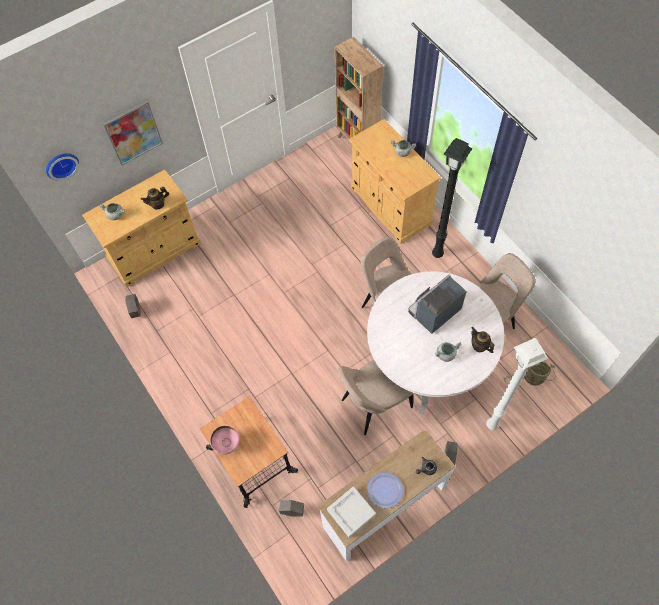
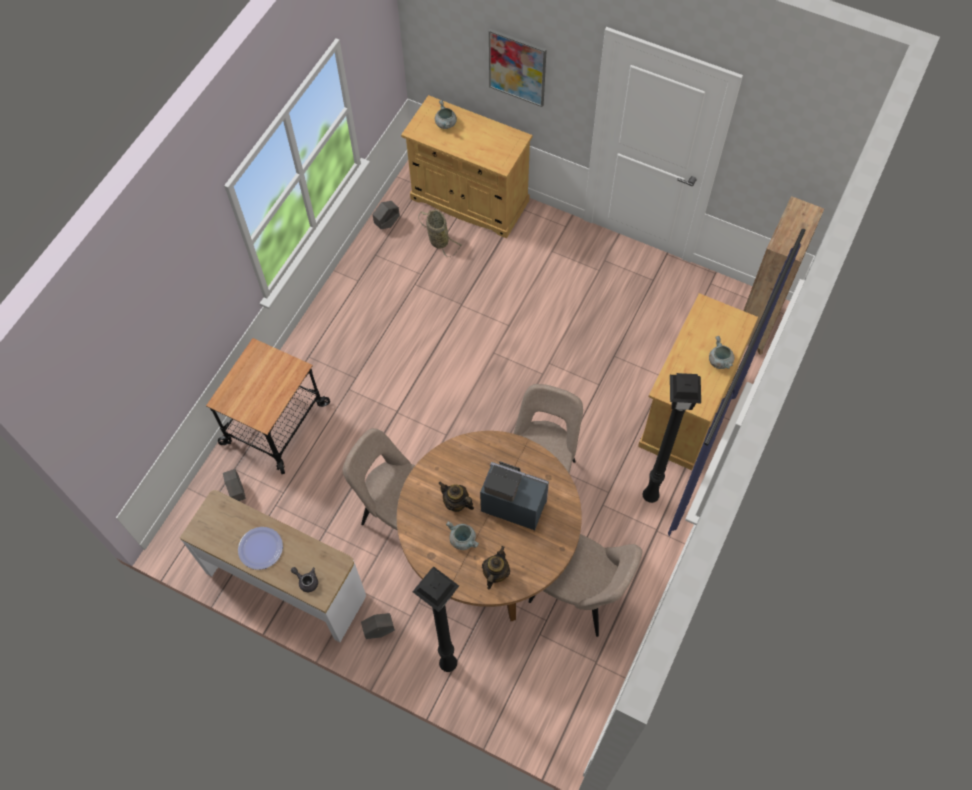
camera: 60 degrees right, 0 degrees up
wall clock [46,153,79,181] -> none
teapot [141,187,169,210] -> teapot moved to [438,481,474,512]
pink bowl [210,425,239,454] -> none
grey tray [327,486,376,538] -> none
white dining table [367,271,504,414] -> brown dining table [397,431,582,621]
white floor lamp [486,338,548,430] -> black floor lamp [413,566,459,672]
basket [504,362,555,386] -> basket moved to [419,210,462,257]

